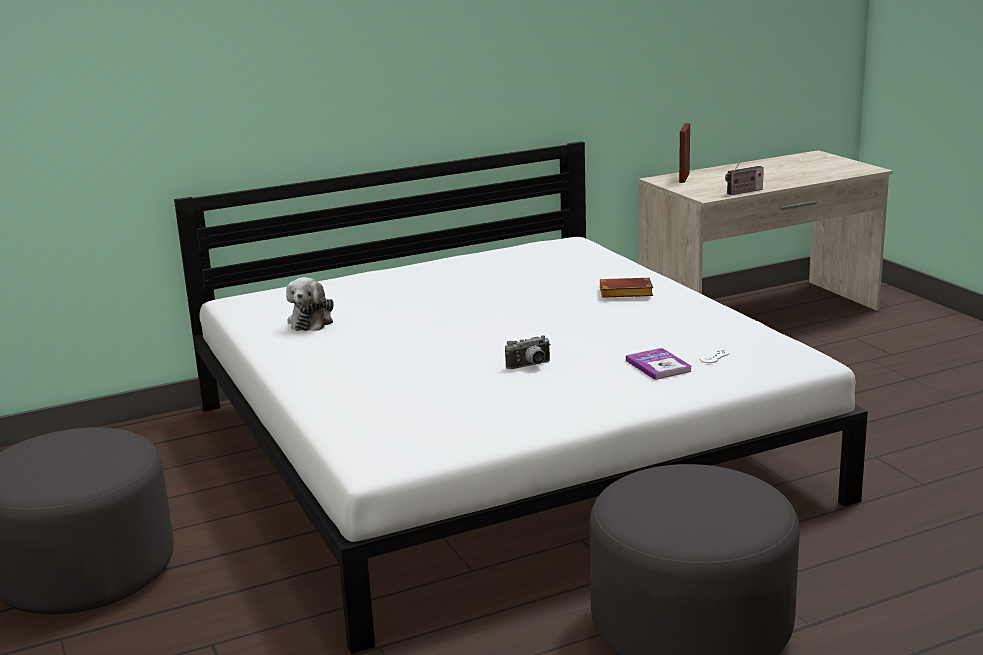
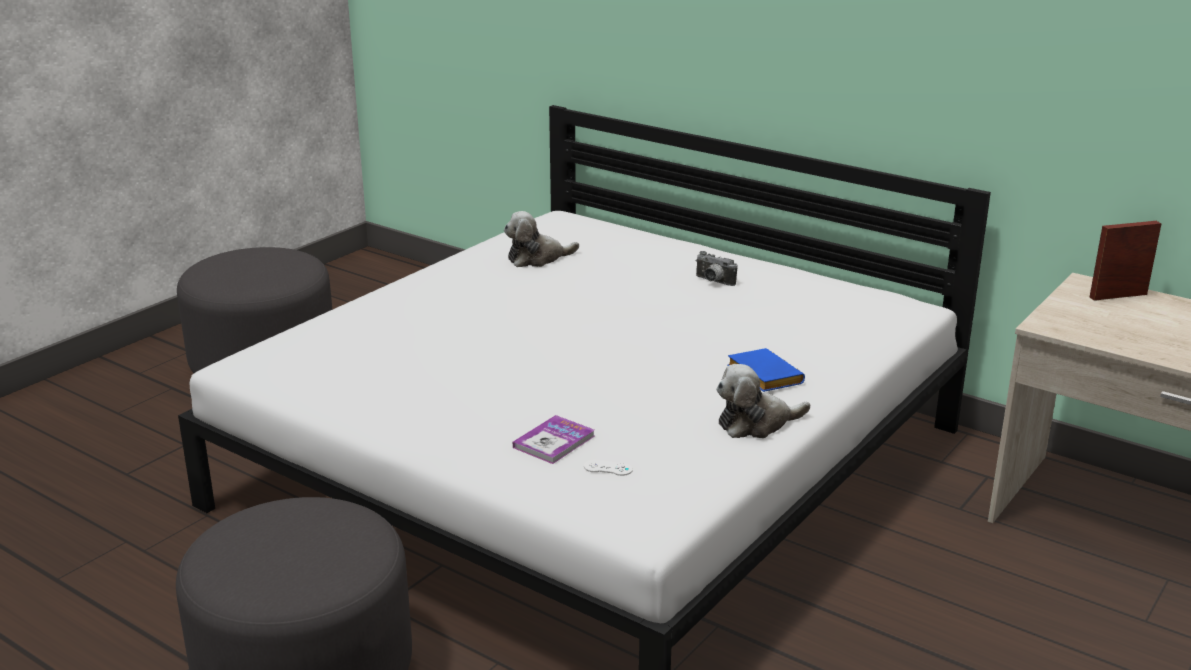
camera: 60 degrees right, 5 degrees up
camera [505,335,551,369] -> camera moved to [696,251,738,286]
brown book [600,278,653,298] -> blue book [727,348,805,392]
radio [725,157,764,195] -> none
none -> plush toy [716,364,810,438]

